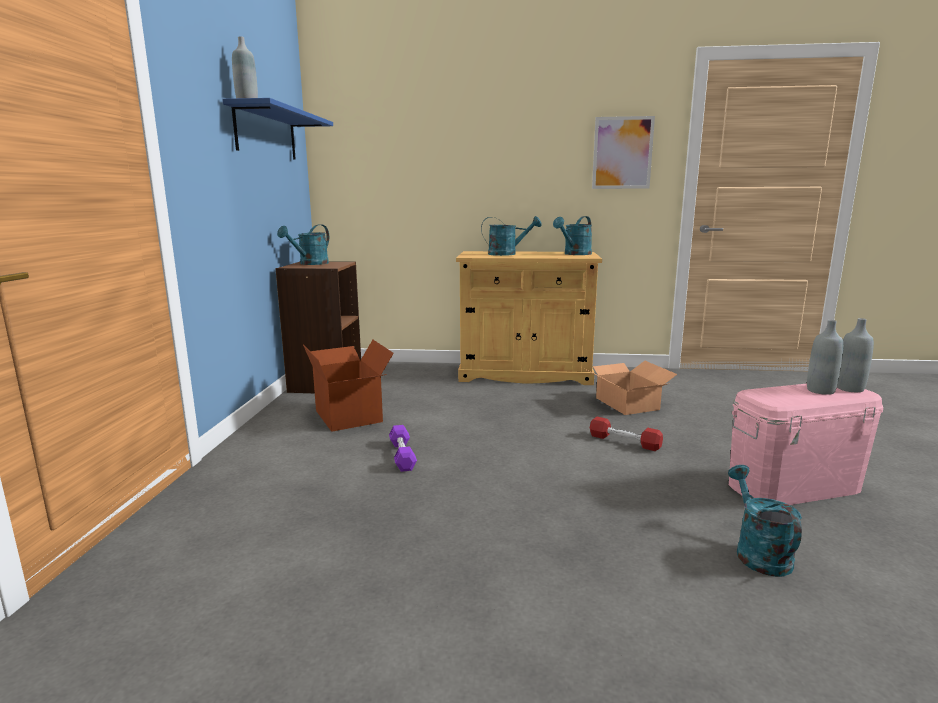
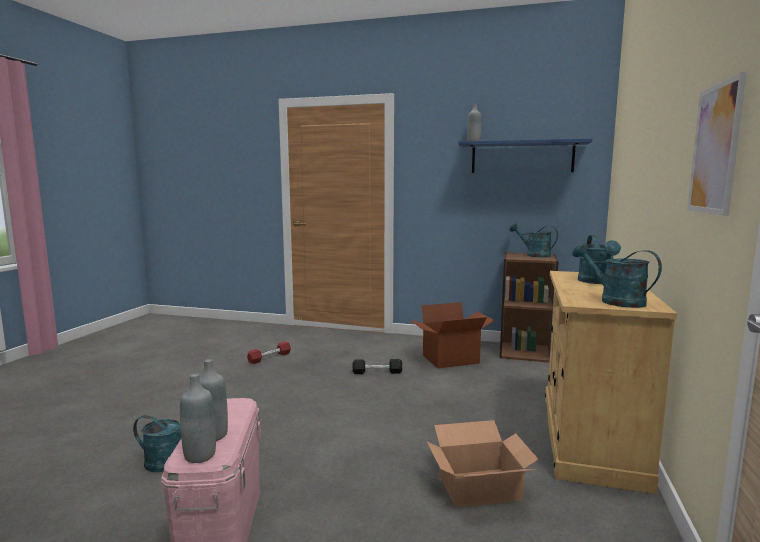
camera: 100 degrees right, 5 degrees down
purple dumbbell [389,425,417,472] -> black dumbbell [353,359,402,374]
red dumbbell [590,417,663,451] -> red dumbbell moved to [247,341,291,364]

